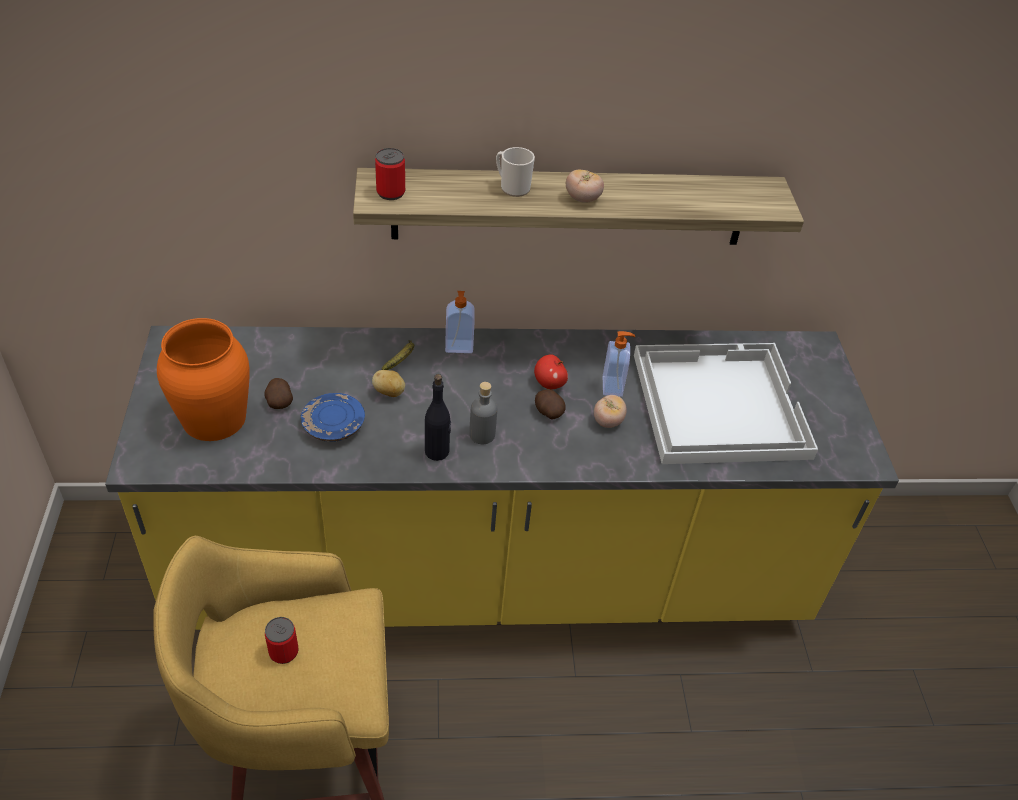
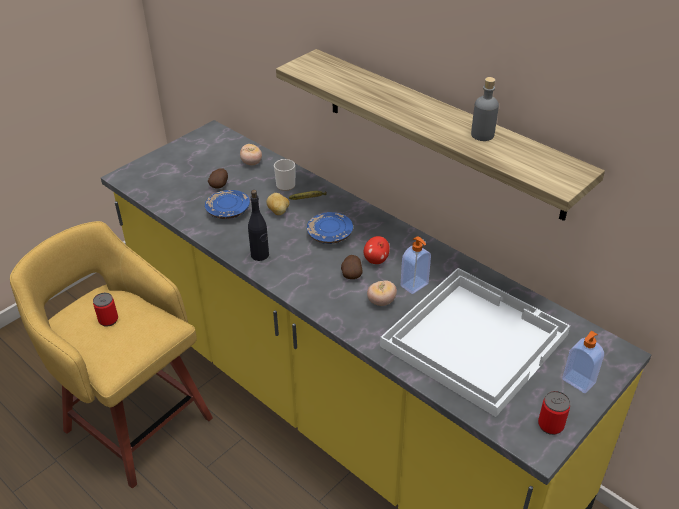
camera: 50 degrees right, 5 degrees down
orange vase [157,318,250,441] -> none
can [375,148,405,200] -> can moved to [538,391,570,435]
soap dispenser [445,291,475,353] -> soap dispenser moved to [562,331,604,393]
grey bottle [469,382,497,444] -> grey bottle moved to [471,77,499,141]
mug [496,147,535,197] -> mug moved to [274,159,295,191]
tomato [566,169,604,203] -> tomato moved to [240,144,262,166]
none -> blue plate [307,212,353,244]

